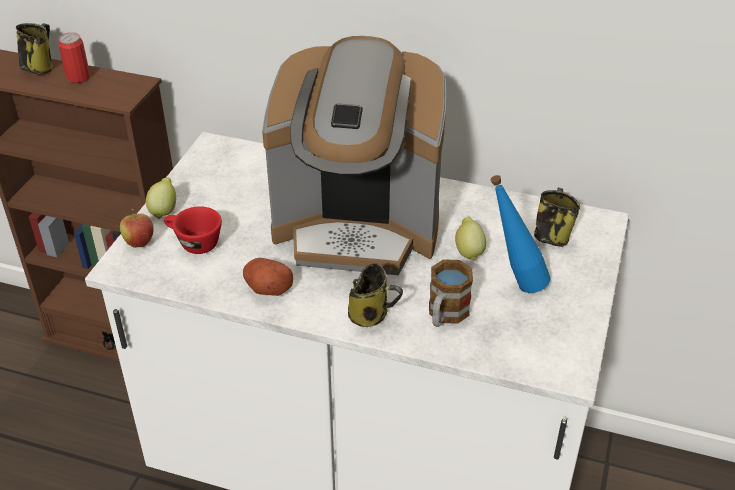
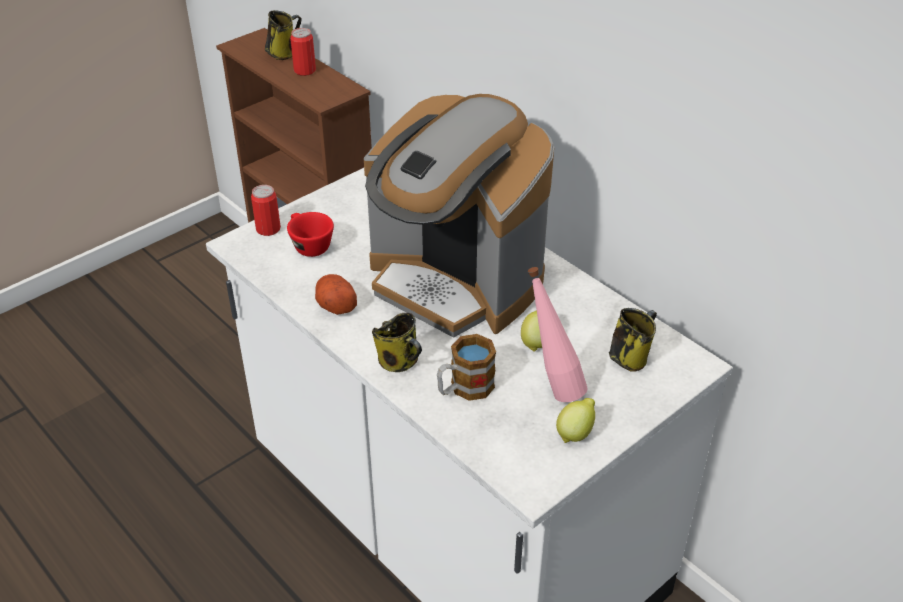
camera: 30 degrees right, 0 degrees up
apple [120,209,154,248] -> can [251,185,281,236]
lemon [146,177,176,219] -> lemon moved to [556,398,595,443]
blue bottle [491,175,550,293] -> pink bottle [528,267,587,402]

